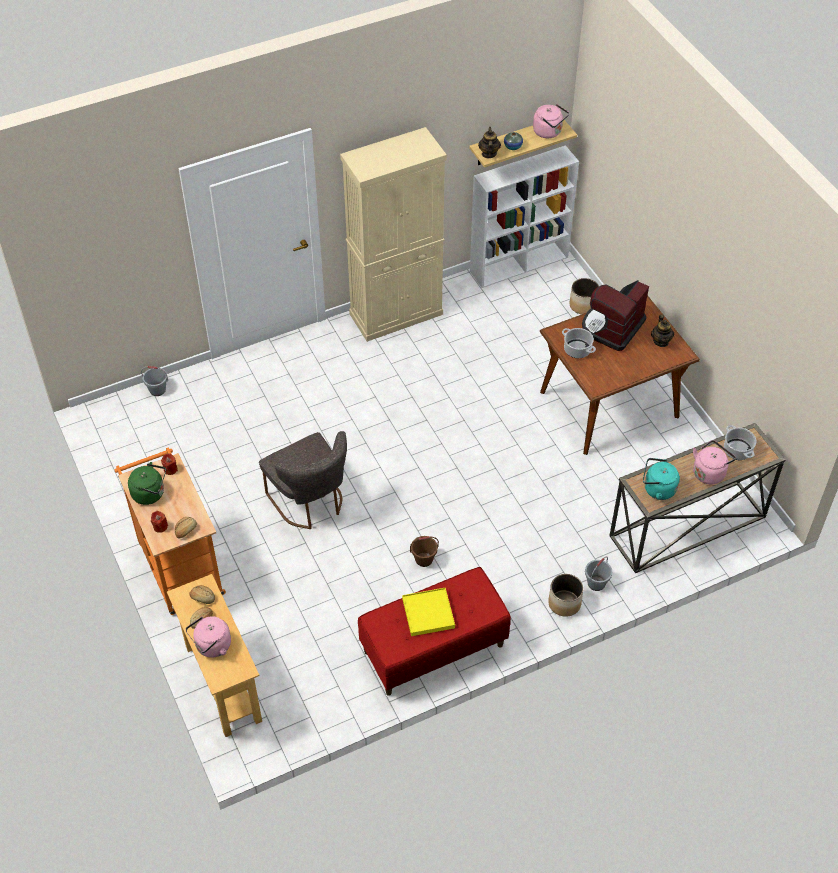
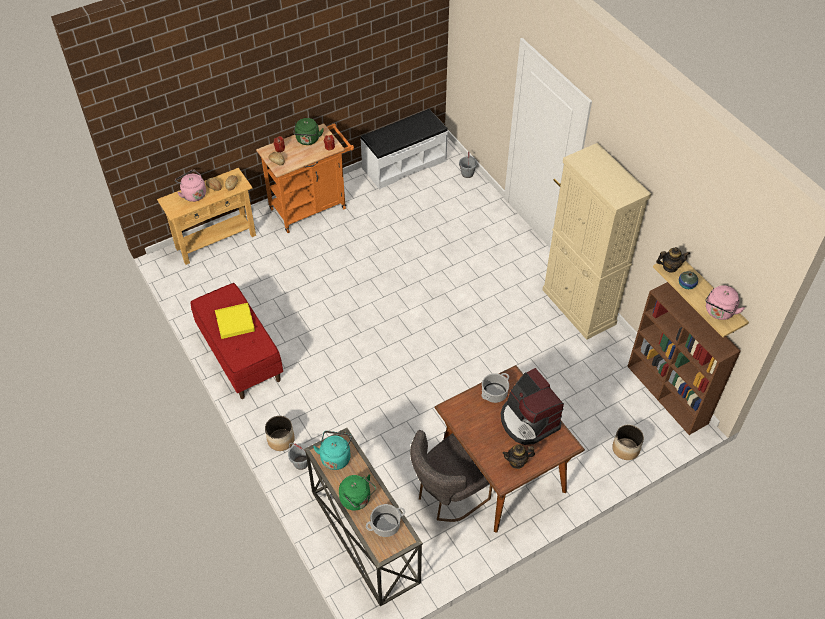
camera: 85 degrees right, 0 degrees up
grey chair [259,431,347,529] -> grey chair moved to [410,430,492,522]
brown bucket [410,536,439,567] -> none
white bookcase [470,145,579,288] -> brown bookcase [627,282,741,435]
coffee machine [582,280,649,351] -> coffee machine turned 150 degrees counterclockwise [501,368,564,445]
pink kettle [693,440,736,484] -> green kettle [339,474,376,511]
none -> white bench [360,109,448,189]

